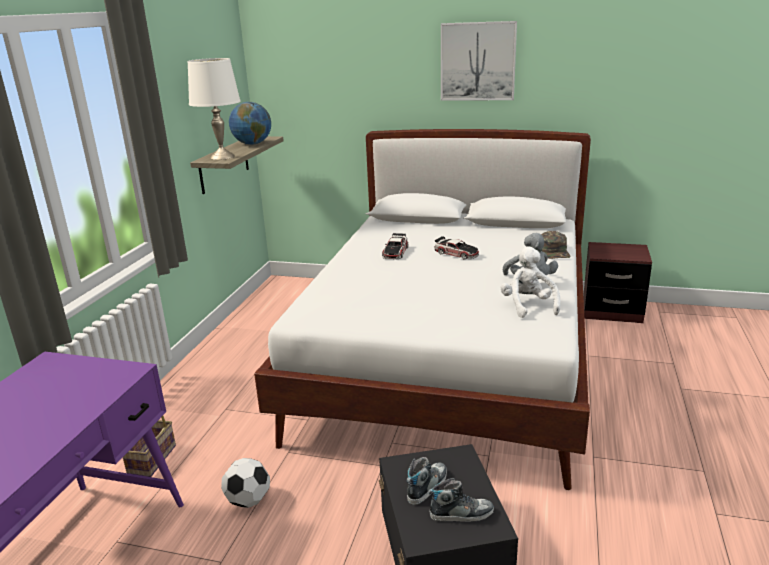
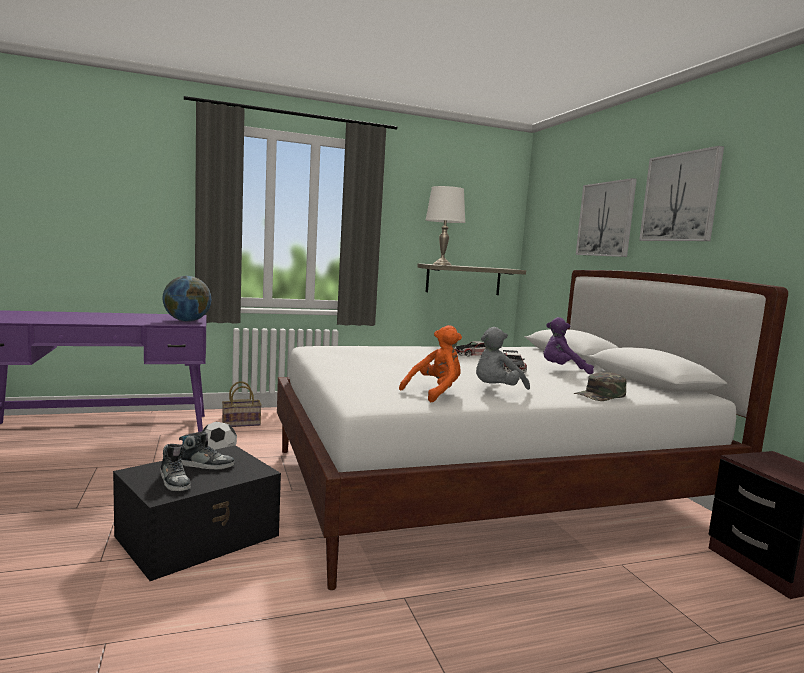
camera: 55 degrees right, 15 degrees down
globe [229,102,271,145] -> globe moved to [162,276,211,322]
white plush toy [500,246,560,318] -> orange plush toy [399,325,462,402]
none -> purple plush toy [544,317,594,374]
none -> picture [576,178,637,257]

